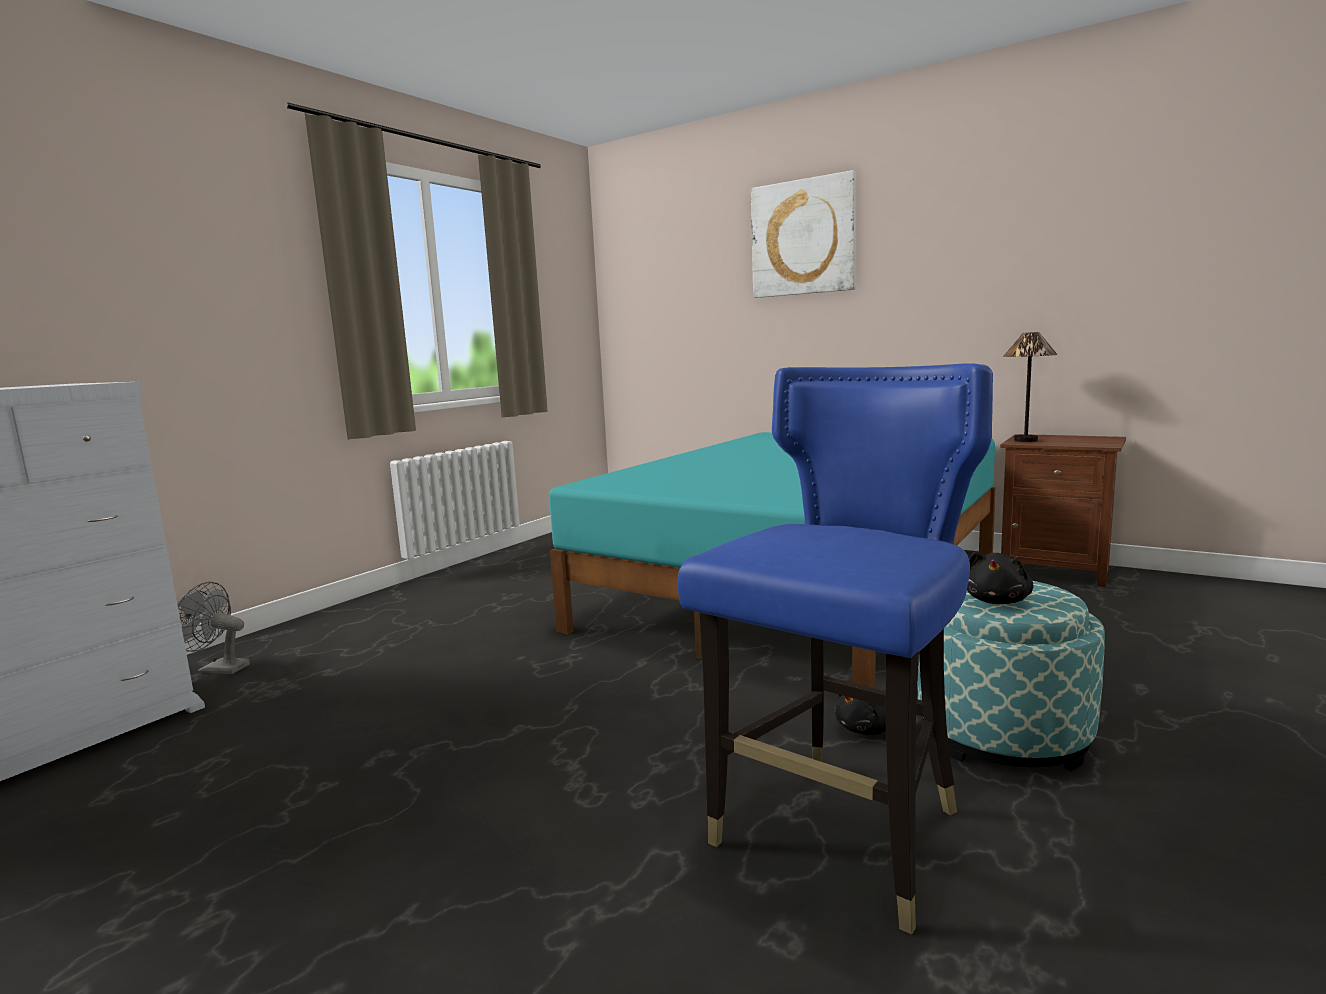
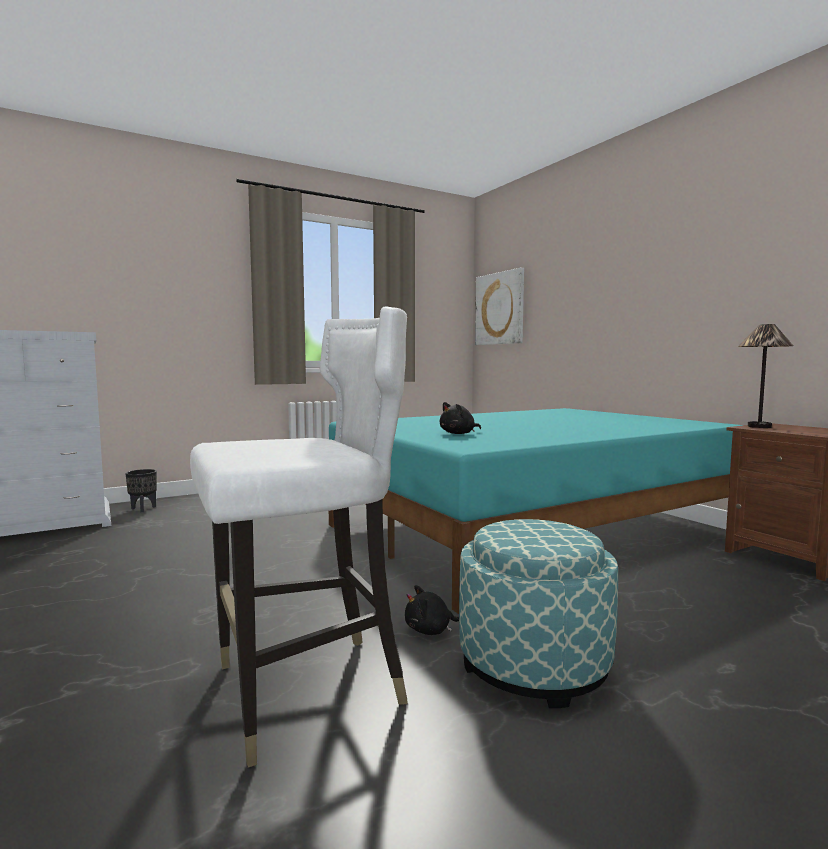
camera: 25 degrees right, 5 degrees down
grey fan [177,582,250,674] -> black planter [125,469,157,512]
blue chair [677,363,993,934] -> white chair [190,306,407,768]
picture [751,170,856,298] -> picture moved to [475,267,524,345]
black plush toy [967,551,1033,604] -> black plush toy moved to [439,402,481,434]

